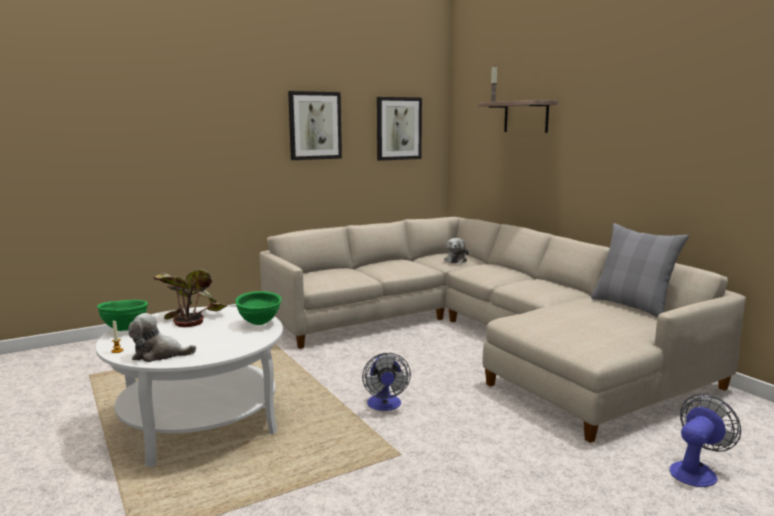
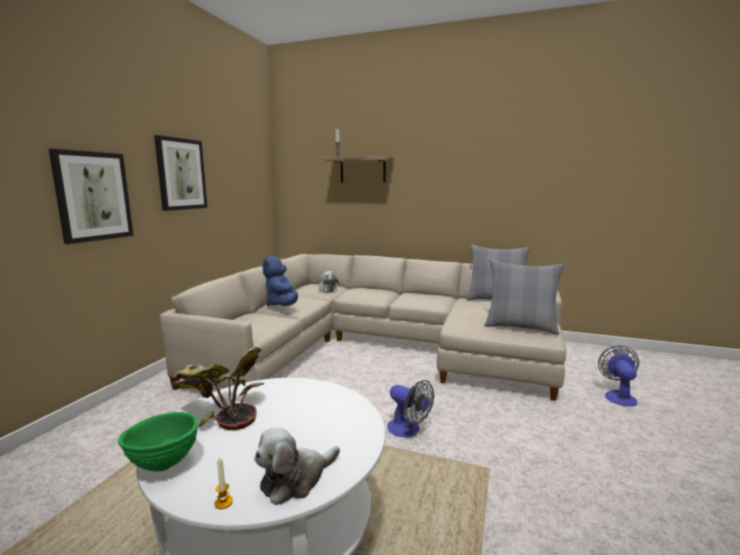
camera: 40 degrees left, 0 degrees up
green bowl [235,291,282,325] -> none
picture [377,97,422,161] -> picture moved to [49,149,133,244]
none -> blue plush toy [263,255,298,306]
none -> grey pillow [484,259,564,335]

